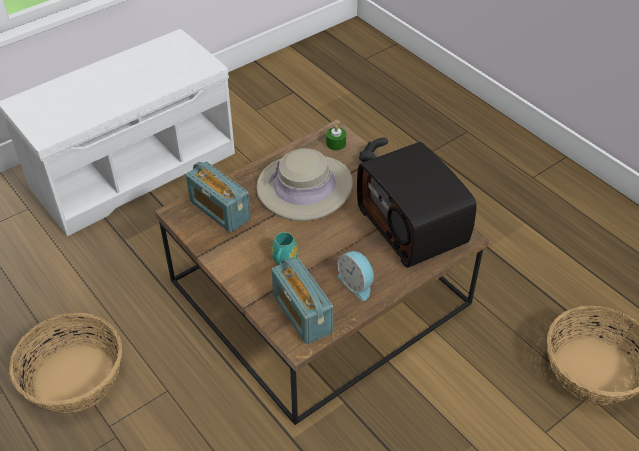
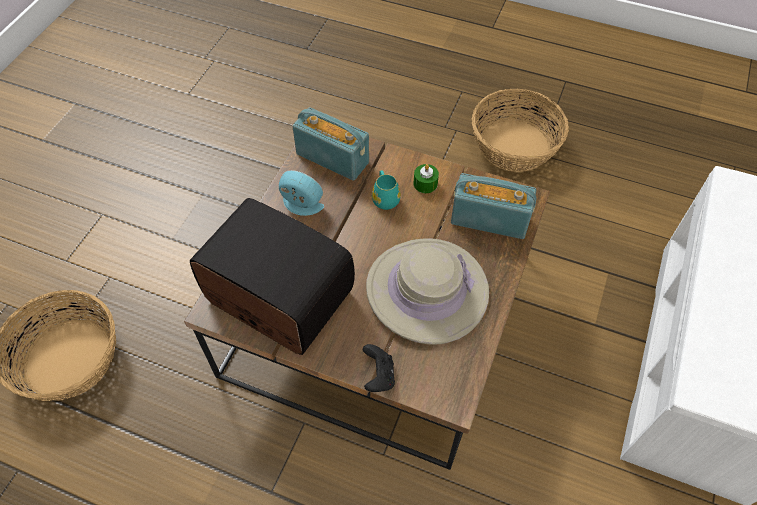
camera: 150 degrees right, 10 degrees up
green candle [326,125,346,150] -> green candle moved to [413,164,439,193]

